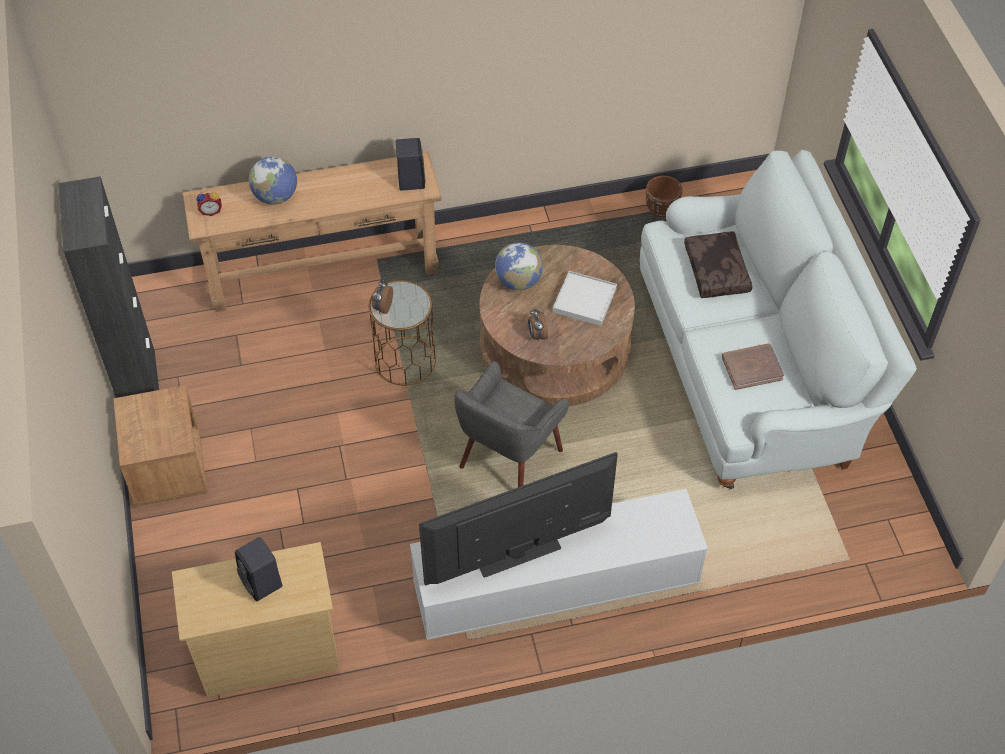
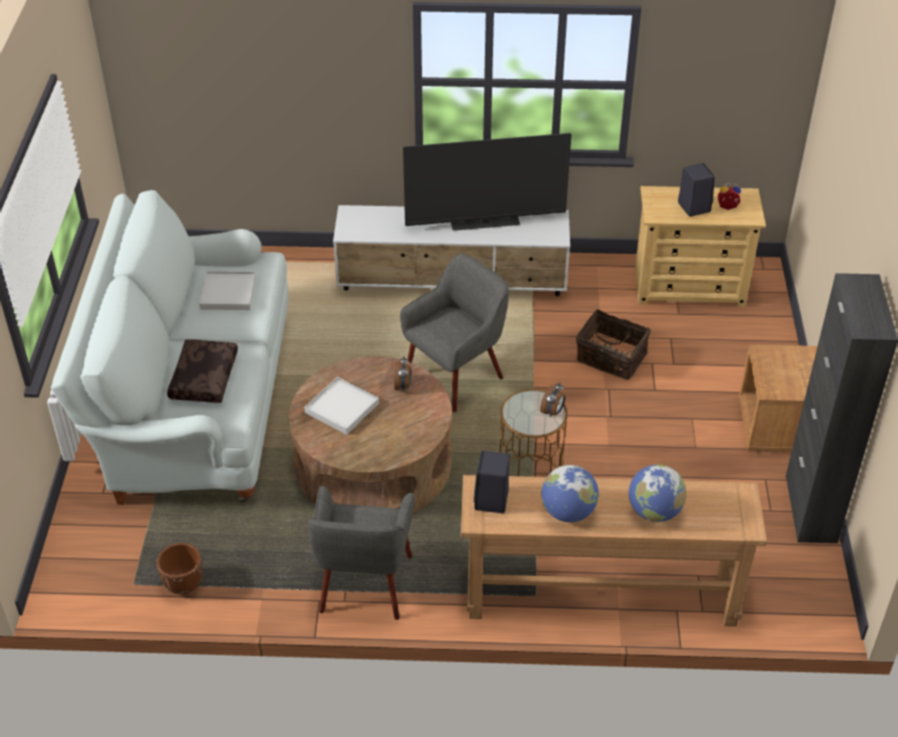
camera: 165 degrees left, 10 degrees down
alarm clock [197,191,222,216] -> alarm clock moved to [718,183,741,210]
globe [495,242,543,290] -> globe moved to [541,465,599,522]
brown book [722,344,784,390] -> white tray [199,271,256,310]
none -> grey armchair [308,486,415,620]
none -> basket [576,309,651,380]

